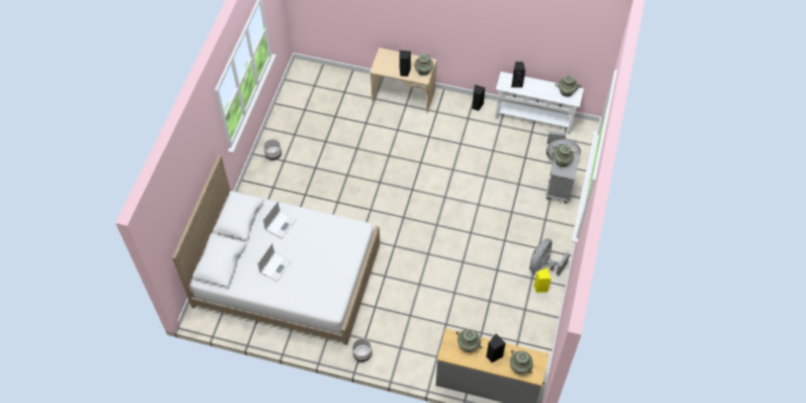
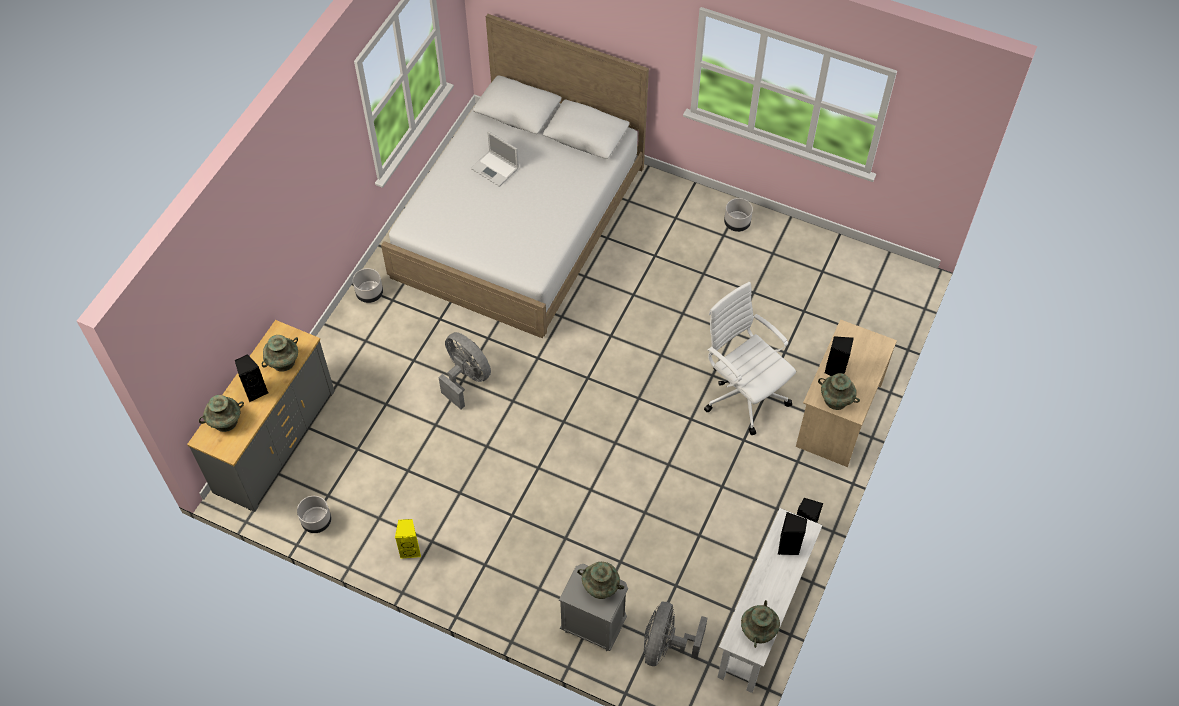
camera: 100 degrees right, 0 degrees up
laptop [263,201,296,239] -> none
grey fan [529,238,570,276] -> grey fan moved to [439,332,491,409]
none -> grey planter [297,496,331,533]
none -> white office chair [704,282,796,435]

